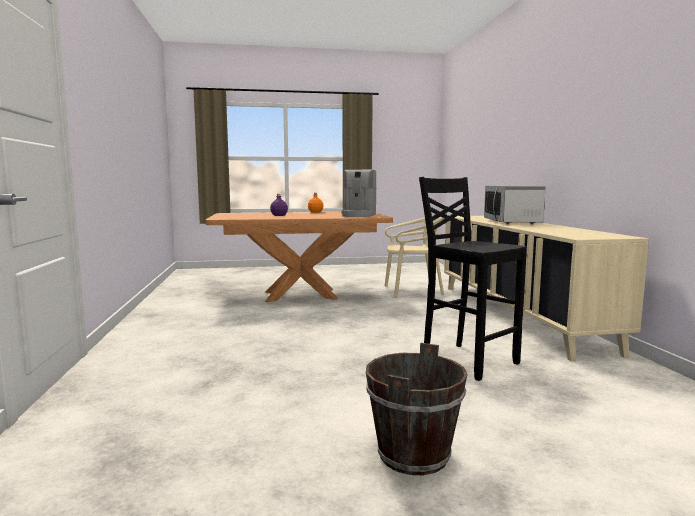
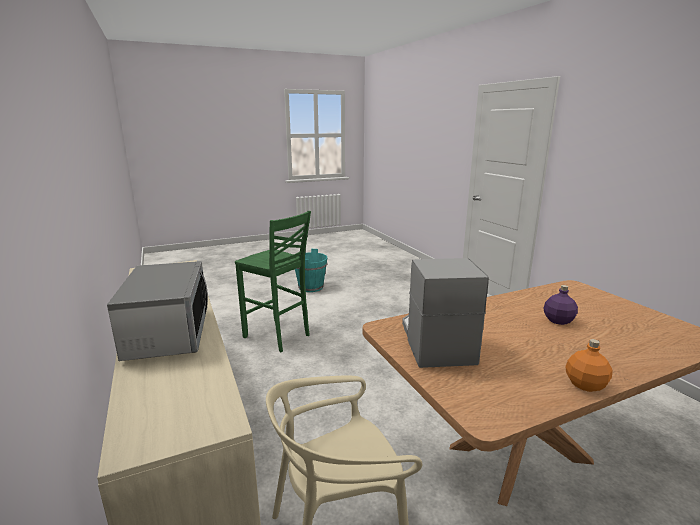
camera: 165 degrees right, 10 degrees up
brown bucket [366,343,467,475] -> turquoise bucket [295,249,328,292]
black stool [419,177,527,381] -> green stool [235,211,311,352]

